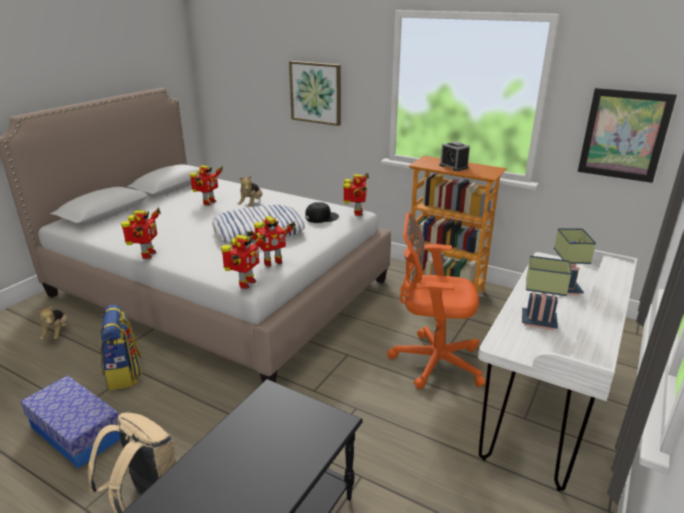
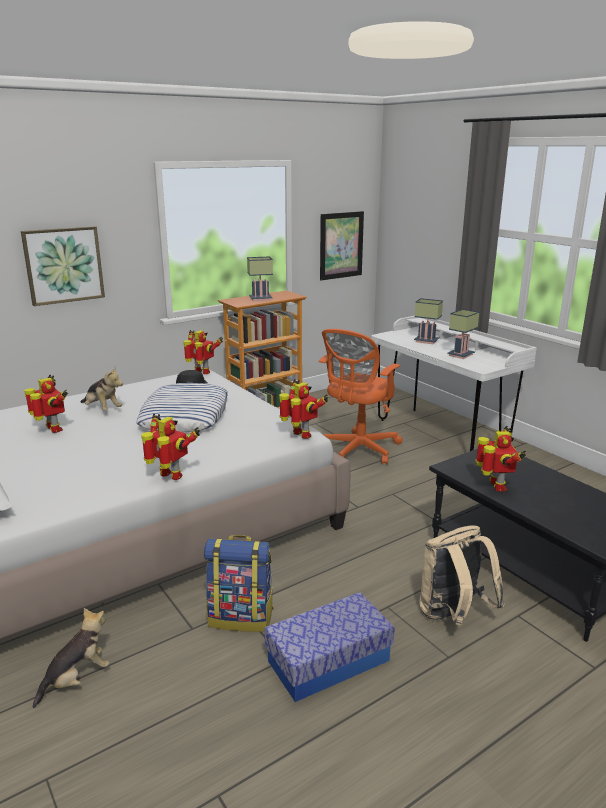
camera: 65 degrees left, 5 degrees down
plush toy [38,305,68,339] -> plush toy turned 60 degrees counterclockwise [33,608,110,708]
toy robot [246,216,296,267] -> toy robot moved to [476,426,526,492]
alarm clock [439,142,470,171] -> table lamp [247,256,273,301]

